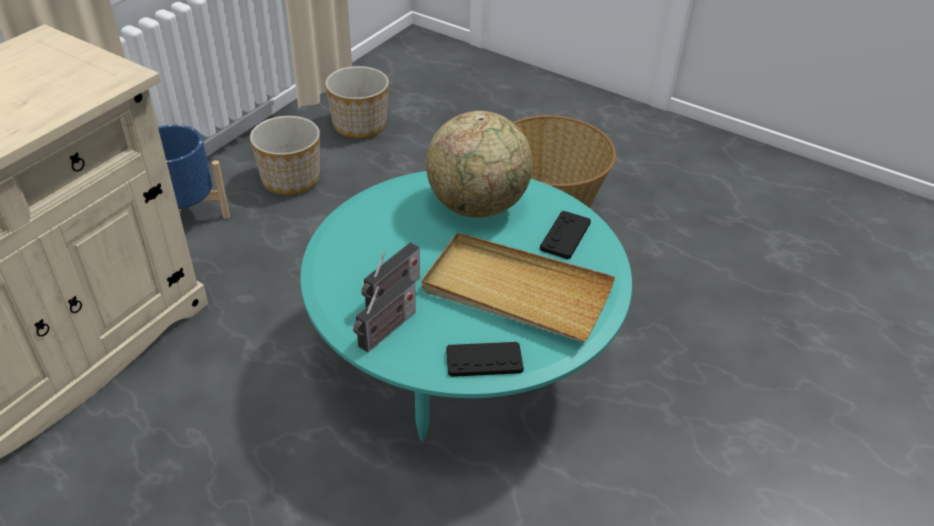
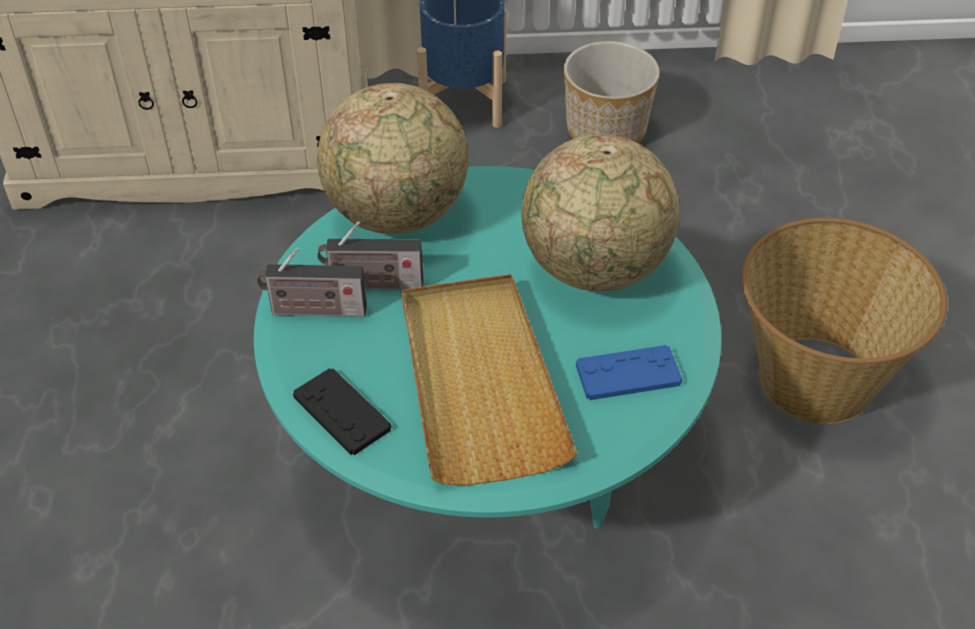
camera: 55 degrees right, 5 degrees up
planter [325,66,389,139] -> none
black game controller [540,211,591,259] -> blue game controller [576,345,682,400]
none -> globe [317,83,468,234]

